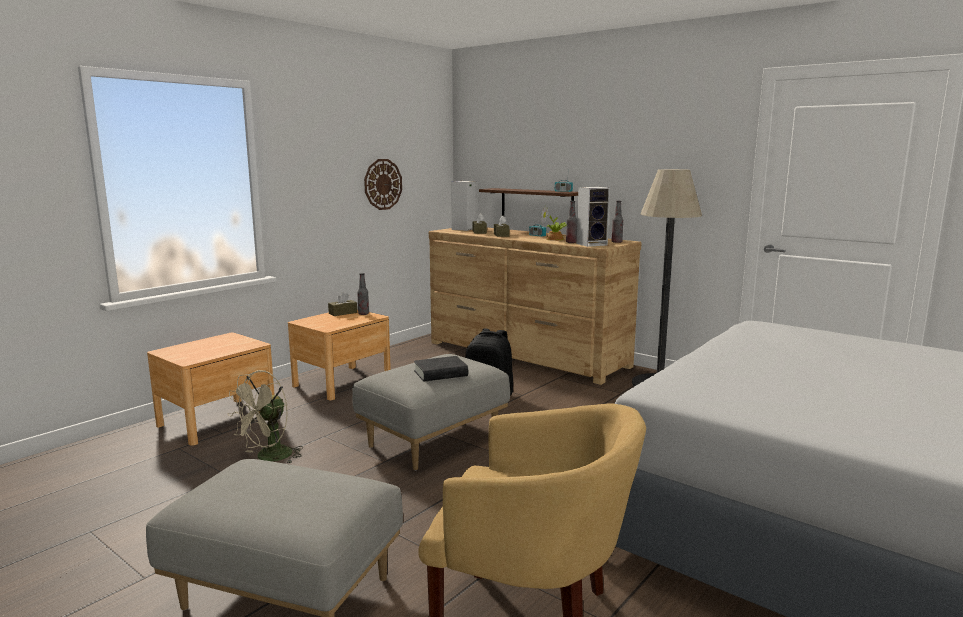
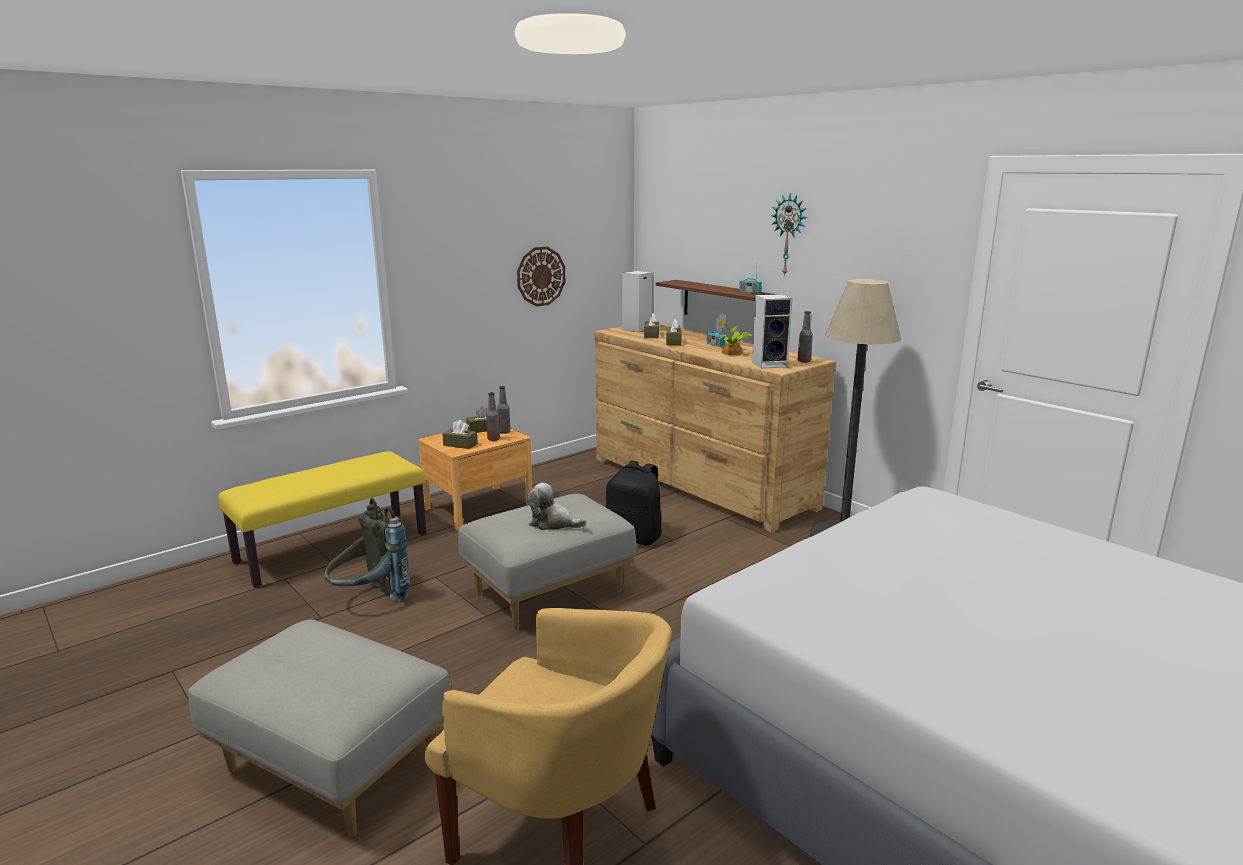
camera: 10 degrees right, 5 degrees up
brown nightstand [147,333,274,446] -> yellow bench [218,451,426,588]
beige fan [227,370,303,464] -> grey backpack [325,498,410,602]
black book [414,356,468,382] -> plush toy [527,483,586,530]
bottle [566,201,577,243] -> bottle moved to [486,392,500,441]
none -> brown tissue box [442,420,478,449]
none -> wall clock [771,194,807,276]

